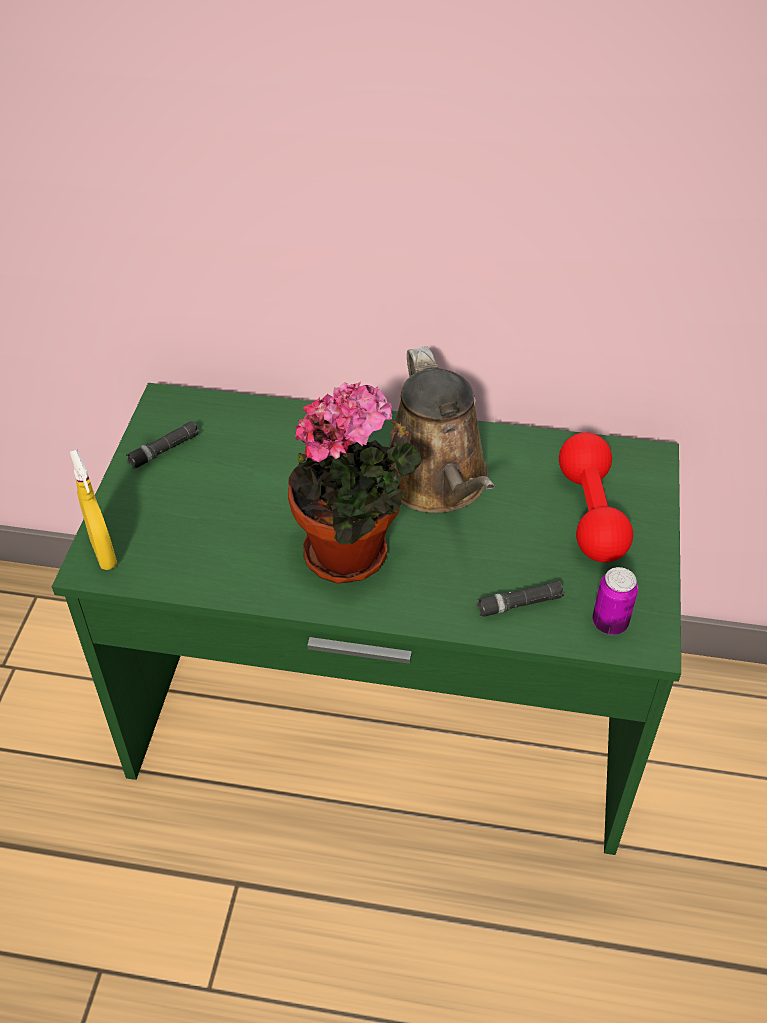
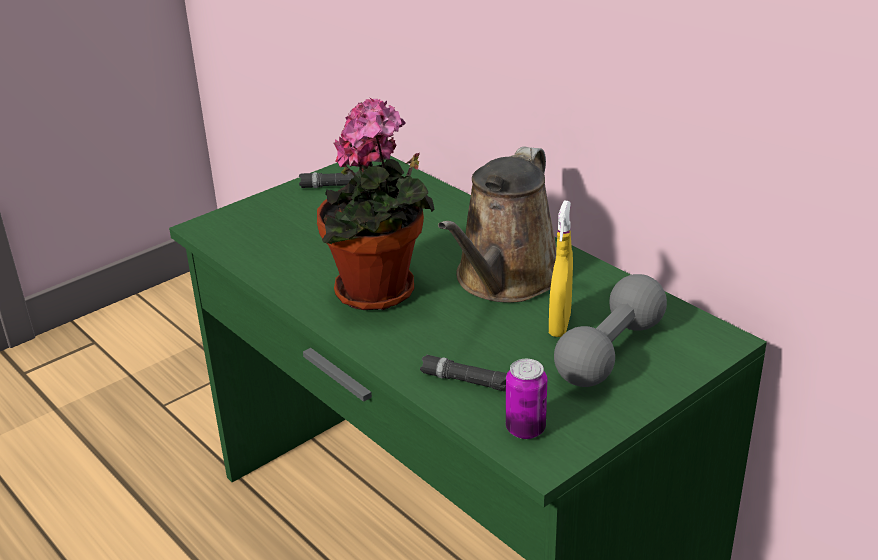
camera: 40 degrees right, 15 degrees down
yellow spray bottle [70,450,117,570] -> yellow spray bottle moved to [549,201,573,337]
red dumbbell [559,432,633,562] -> grey dumbbell [554,274,667,387]

